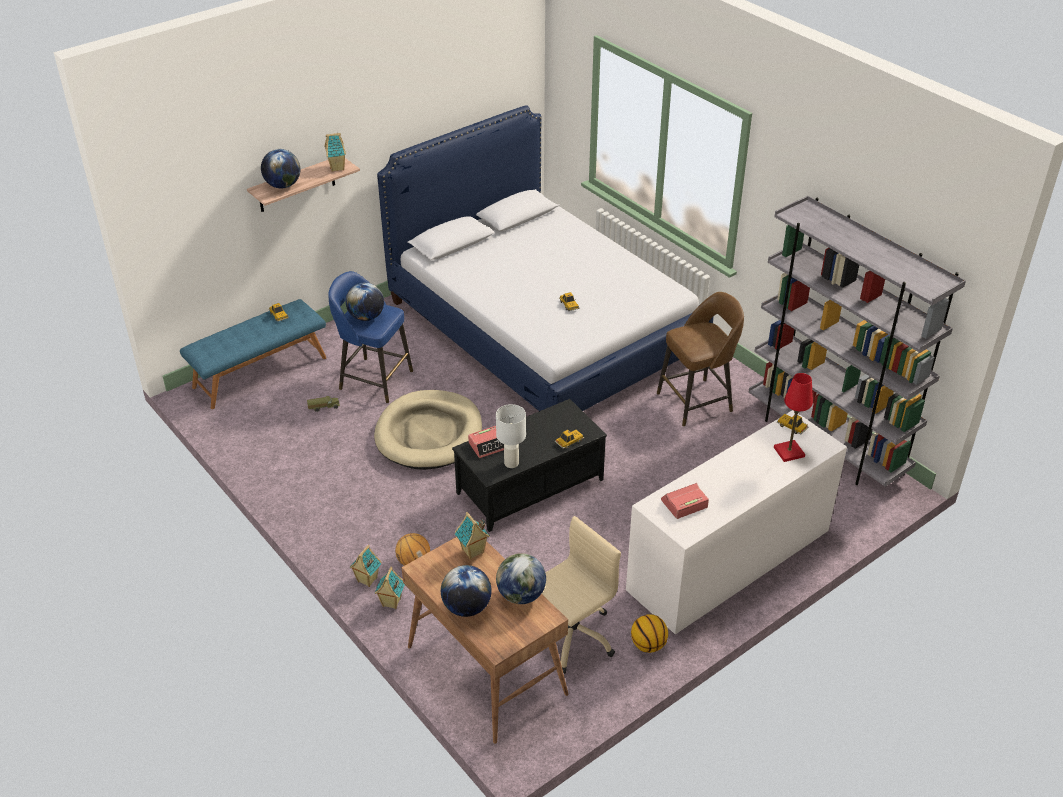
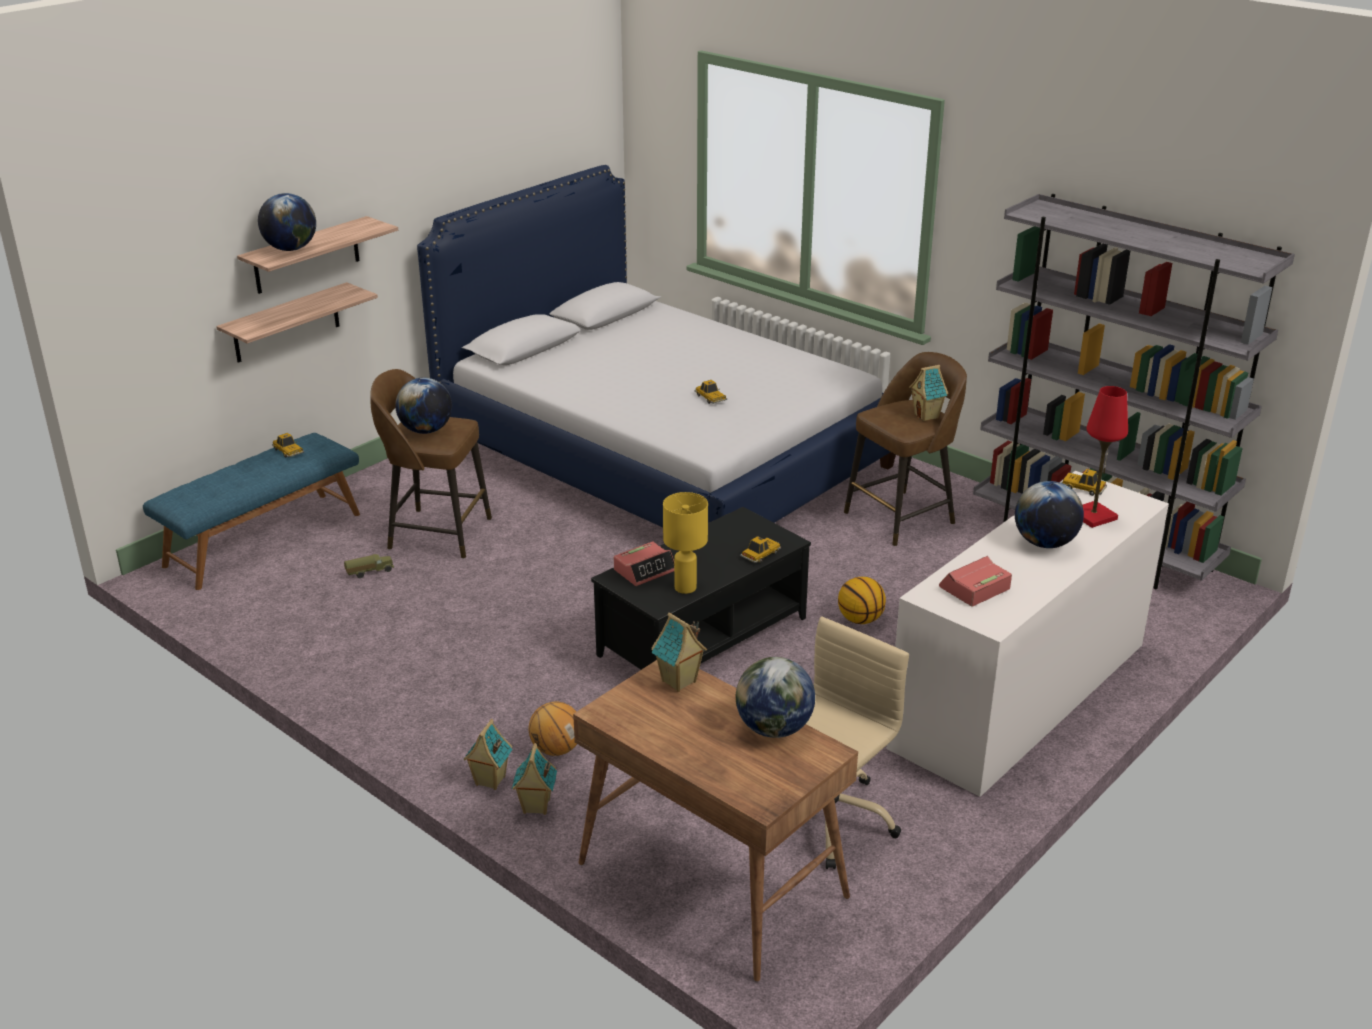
camera: 10 degrees left, 10 degrees down
toy house [324,133,346,172] -> toy house moved to [909,365,948,421]
blue stool [328,271,413,403] -> brown stool [370,369,492,558]
beige dog bed [374,390,482,470] -> none
globe [441,565,492,617] -> globe moved to [1015,481,1084,548]
white table lamp [496,404,526,468] -> yellow table lamp [663,492,708,594]
basketball [631,614,668,653] -> basketball moved to [838,577,886,624]
none -> shelf [216,282,378,363]

